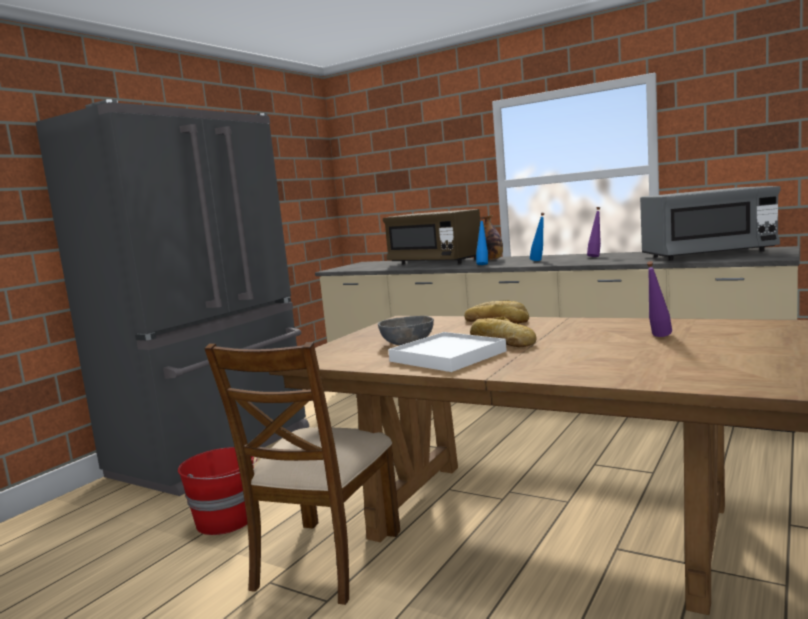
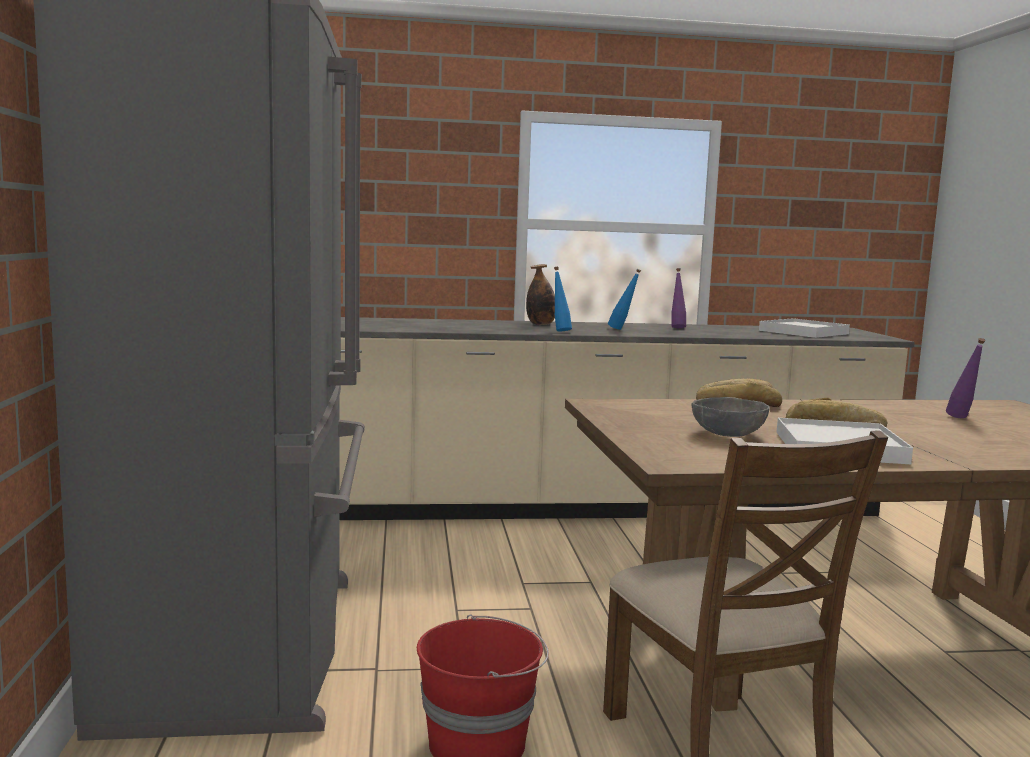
camera: 40 degrees left, 0 degrees up
brown microwave [383,209,480,264] -> none
grey microwave [640,186,780,261] -> white tray [759,318,850,338]

